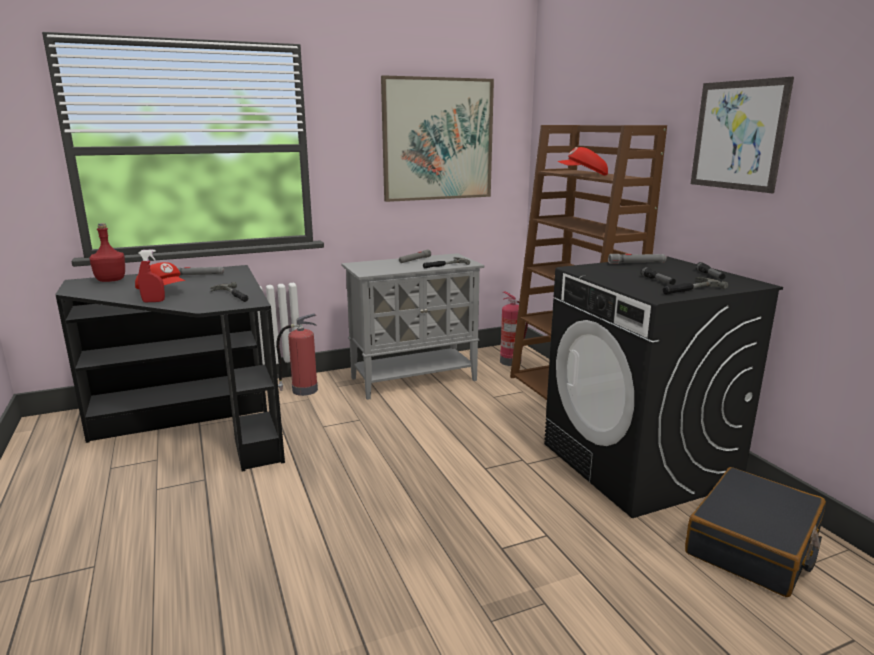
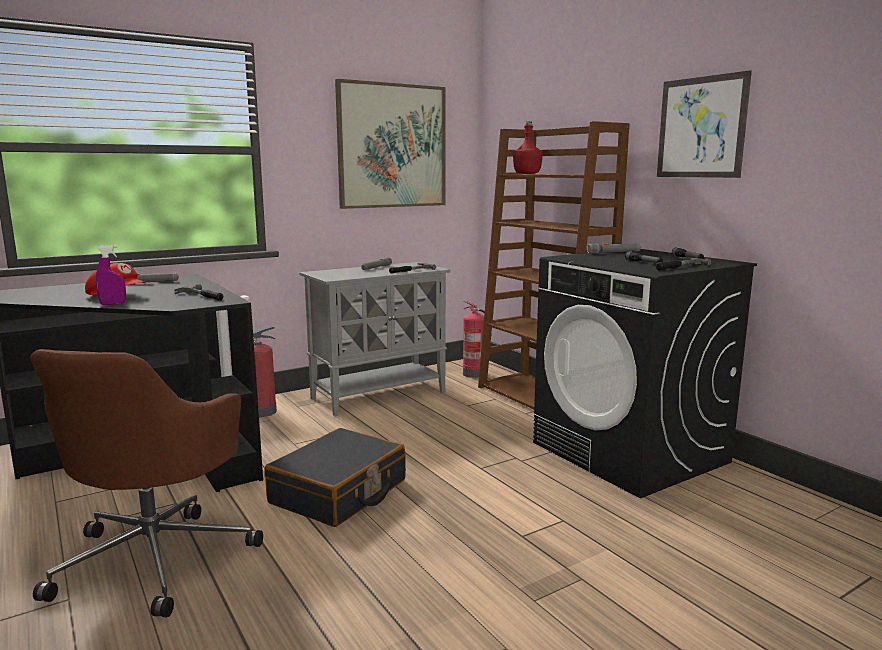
camera: 10 degrees left, 5 degrees down
red bottle [89,223,125,282] -> red bottle moved to [513,121,543,174]
red spray bottle [138,249,165,302] -> purple spray bottle [96,245,126,305]
red cap [557,147,608,175] -> none
black suitcase [685,467,826,597] -> black suitcase moved to [264,428,406,527]
none -> brown office chair [30,349,263,617]

